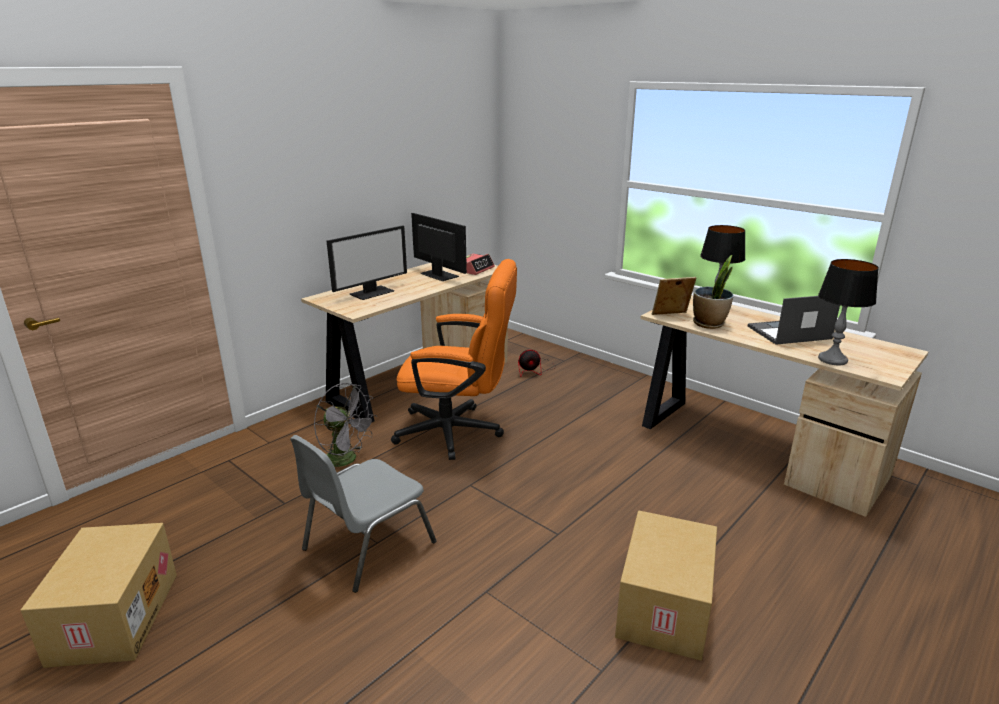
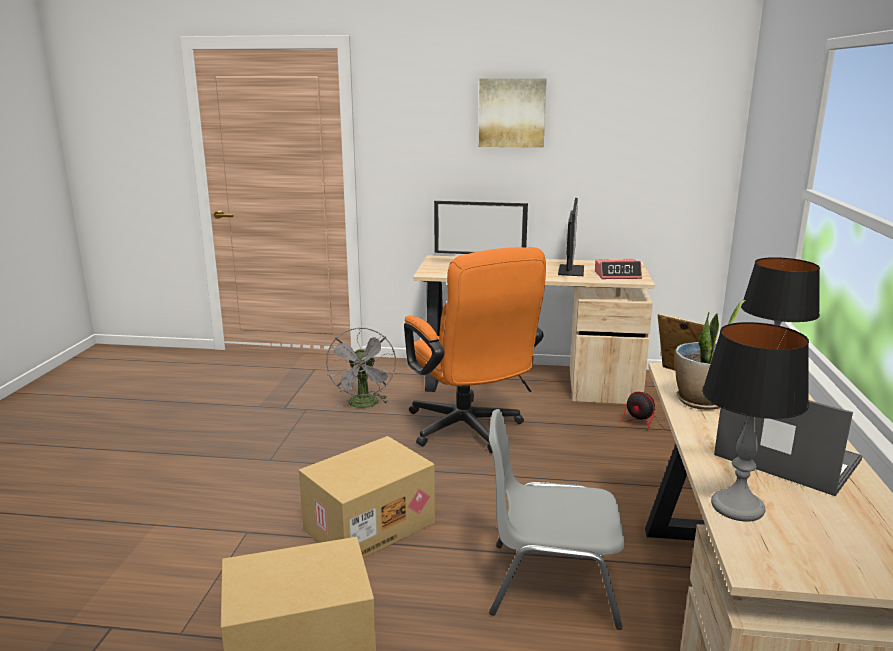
camera: 55 degrees right, 5 degrees down
cardboard box [21,523,177,668] -> cardboard box moved to [299,436,435,559]
grey chair [290,435,437,593] -> grey chair moved to [489,409,625,630]
none -> picture [479,78,547,148]

